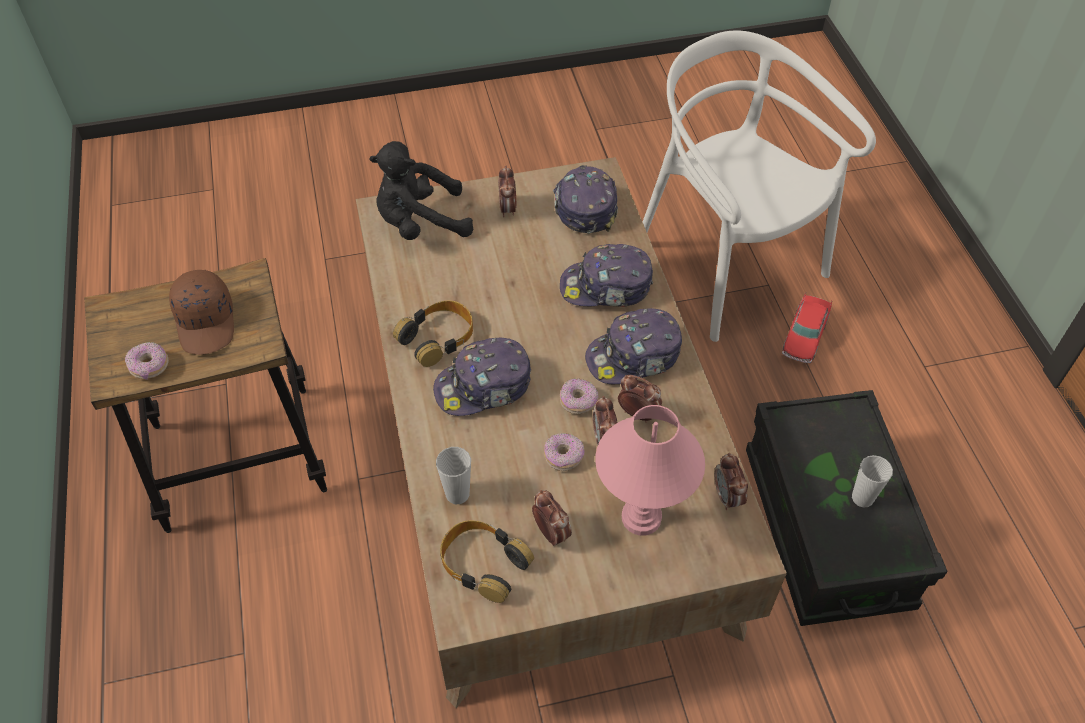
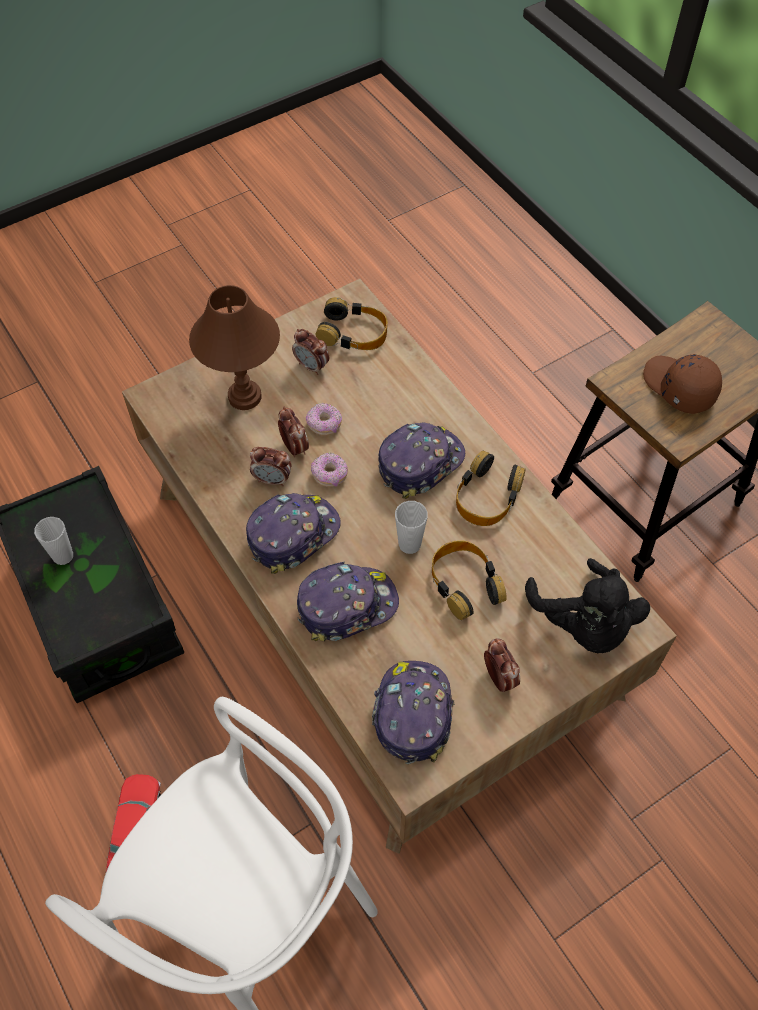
camera: 160 degrees right, 5 degrees up
donut [125,342,169,380] -> none
black plush toy [369,141,474,240] -> black plush toy turned 105 degrees clockwise [525,558,650,653]
cup [436,447,471,504] -> cup moved to [395,501,428,554]
cap [553,165,618,234] -> cap turned 150 degrees counterclockwise [372,661,454,764]
pink table lamp [595,405,705,536] -> brown table lamp [189,285,280,410]
alarm clock [715,453,748,510] -> none
none -> headphones [432,540,507,620]

